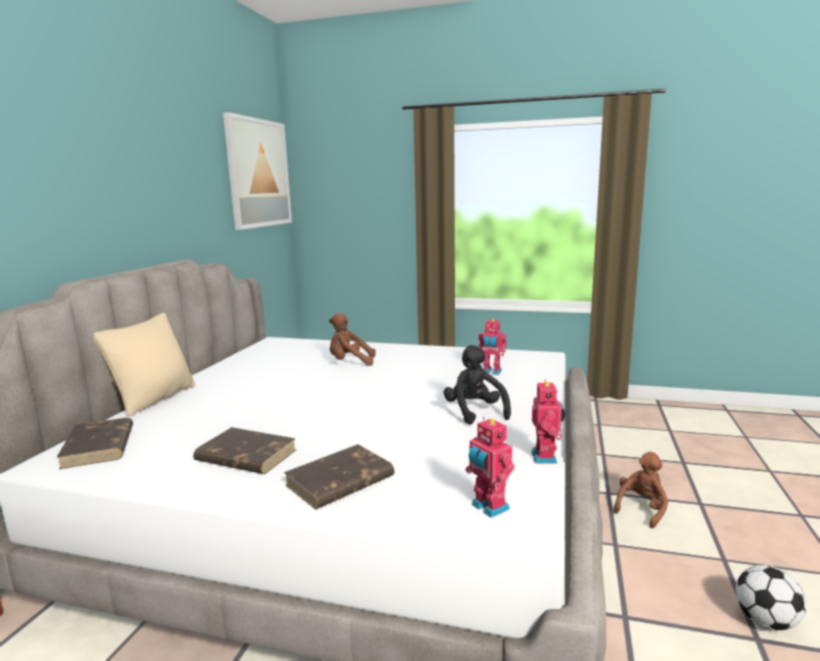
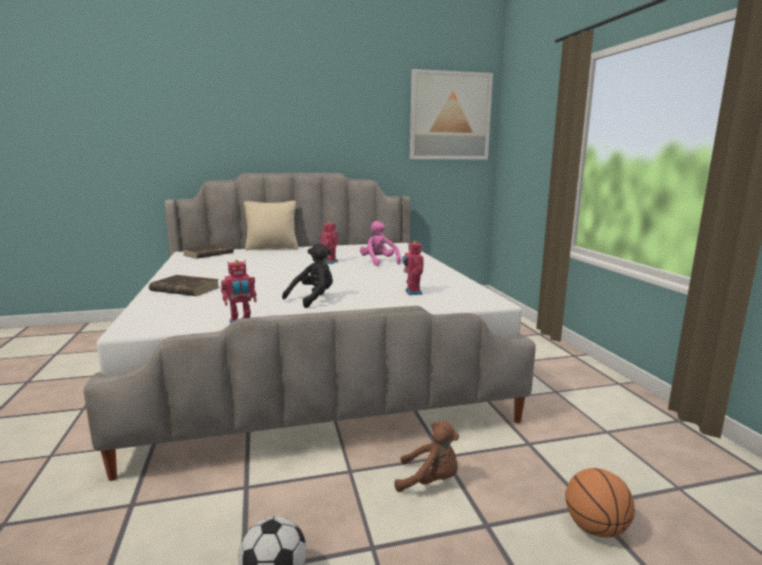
camera: 60 degrees right, 0 degrees up
brown book [193,427,296,474] -> none
brown plush toy [329,313,376,366] -> pink plush toy [360,221,401,266]
toy robot [465,417,515,518] -> toy robot moved to [319,222,338,264]
none -> basketball [565,468,635,538]

